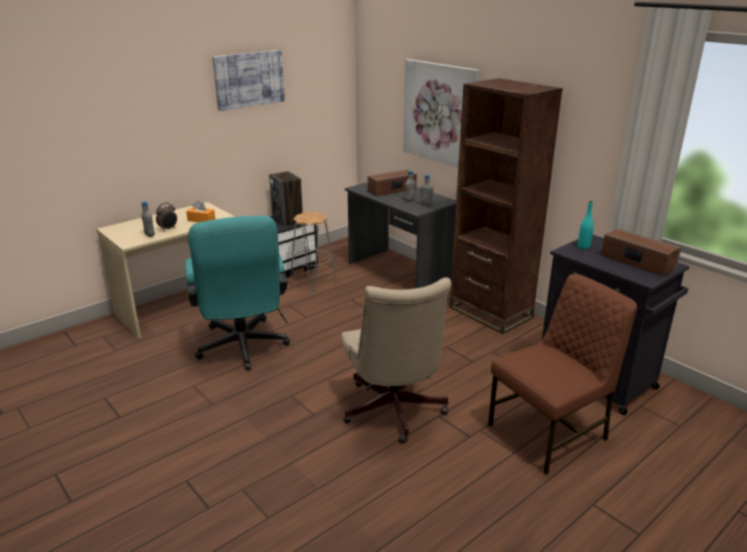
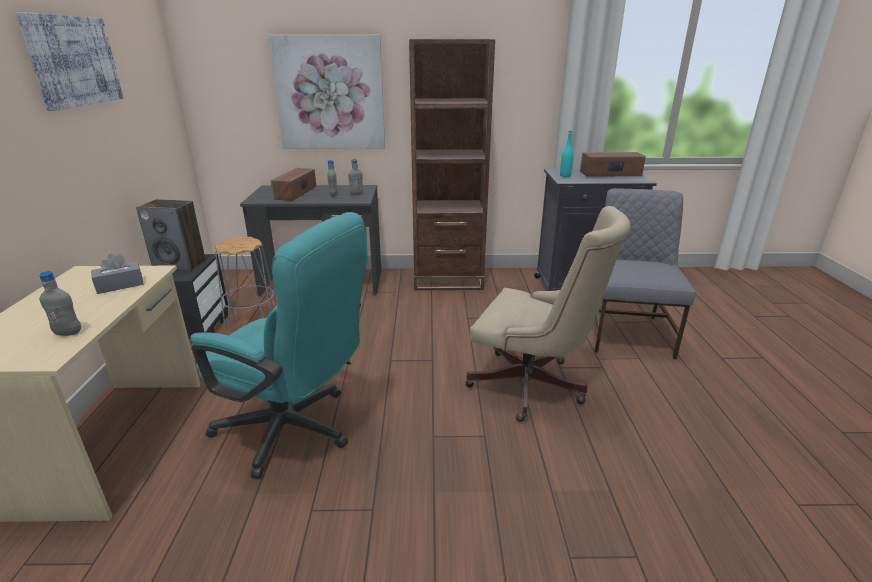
camera: 50 degrees left, 0 degrees up
alarm clock [156,203,177,230] -> none
orange tissue box [186,201,215,222] -> grey tissue box [91,254,144,294]
brown chair [488,274,637,475] -> grey chair [595,188,696,359]

